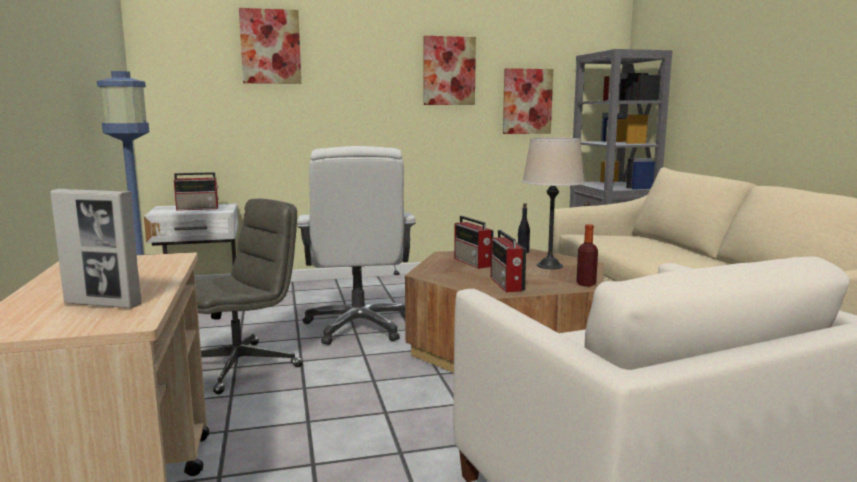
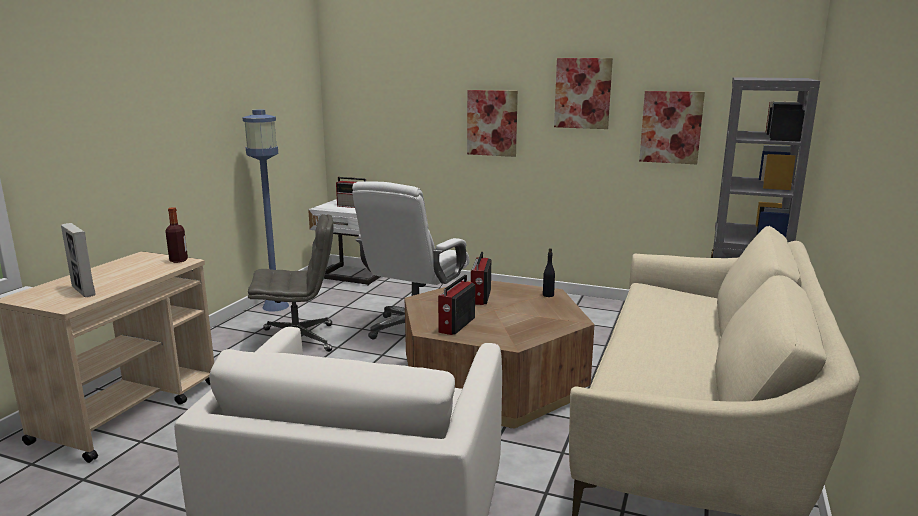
camera: 35 degrees right, 5 degrees up
picture [239,8,301,84] -> picture moved to [467,90,518,157]
beige table lamp [522,137,585,269] -> none
bottle [576,224,598,286] -> bottle moved to [165,207,188,263]

